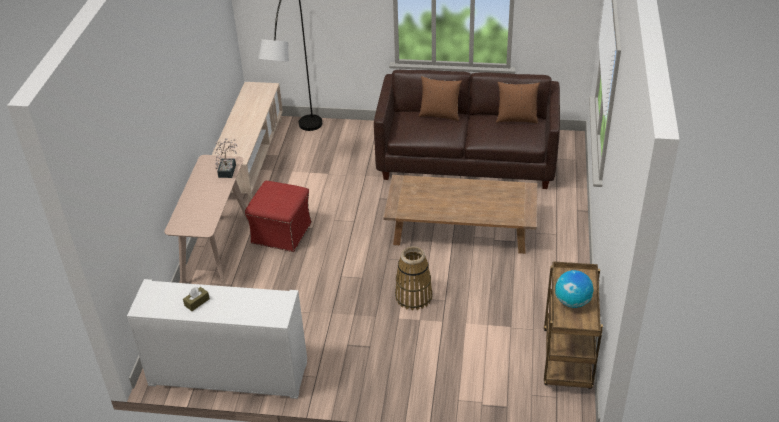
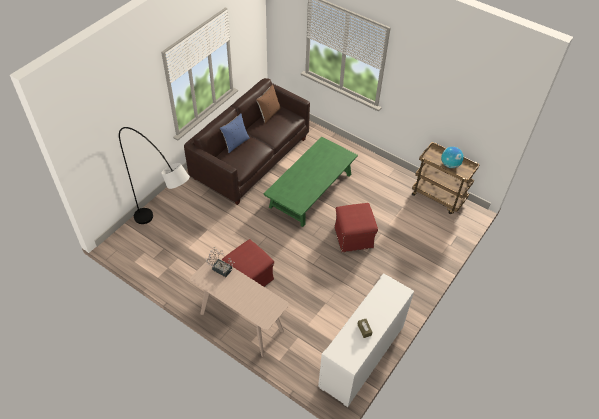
camera: 65 degrees left, 10 degrees up
beige tv stand [212,82,283,202] -> none
brown coffee table [383,175,537,254] -> green coffee table [264,136,358,227]
basket [395,246,433,310] -> red ottoman [334,203,378,252]
brown pillow [418,76,462,121] -> blue pillow [220,114,249,153]

